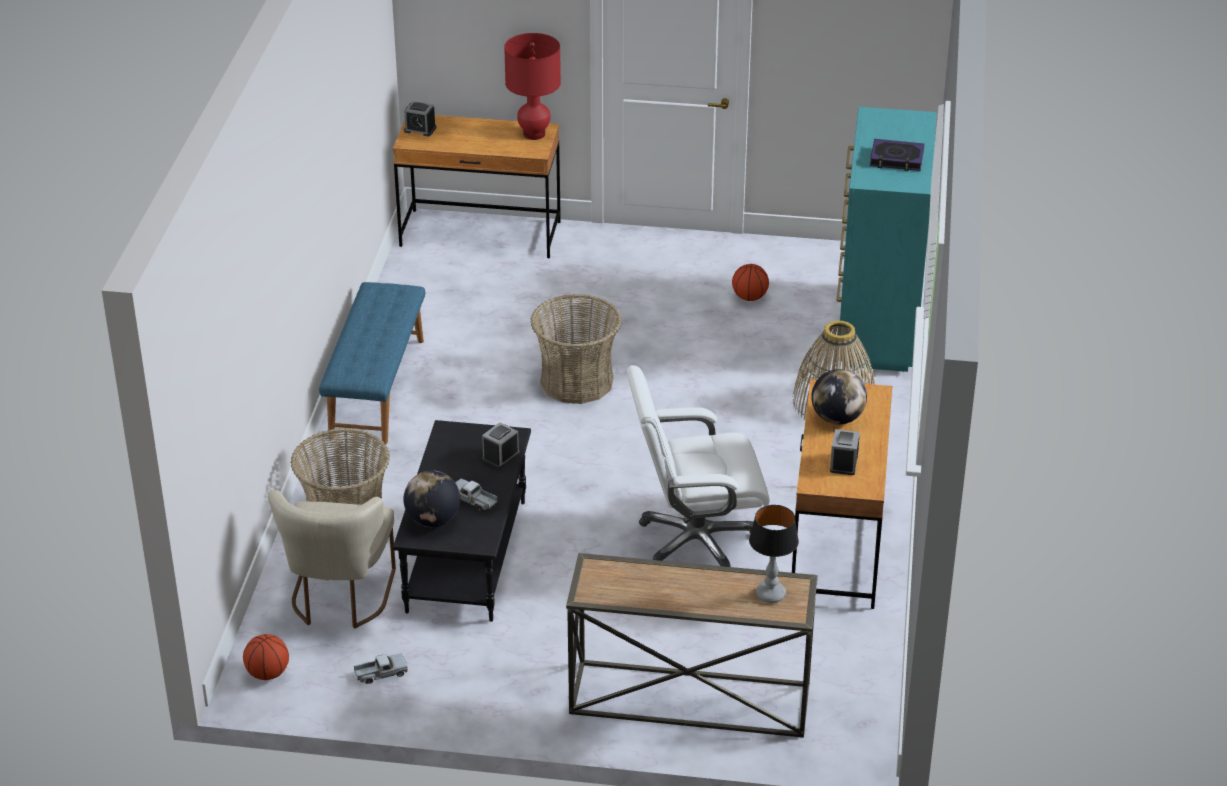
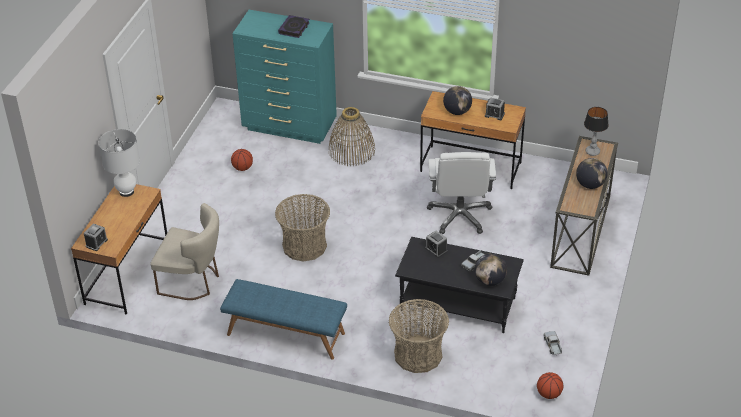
camera: 80 degrees left, 5 degrees up
beige chair [268,490,396,629] -> beige chair moved to [150,203,219,300]
red table lamp [504,33,561,140] -> white table lamp [98,129,140,197]
none -> globe [576,158,607,189]

